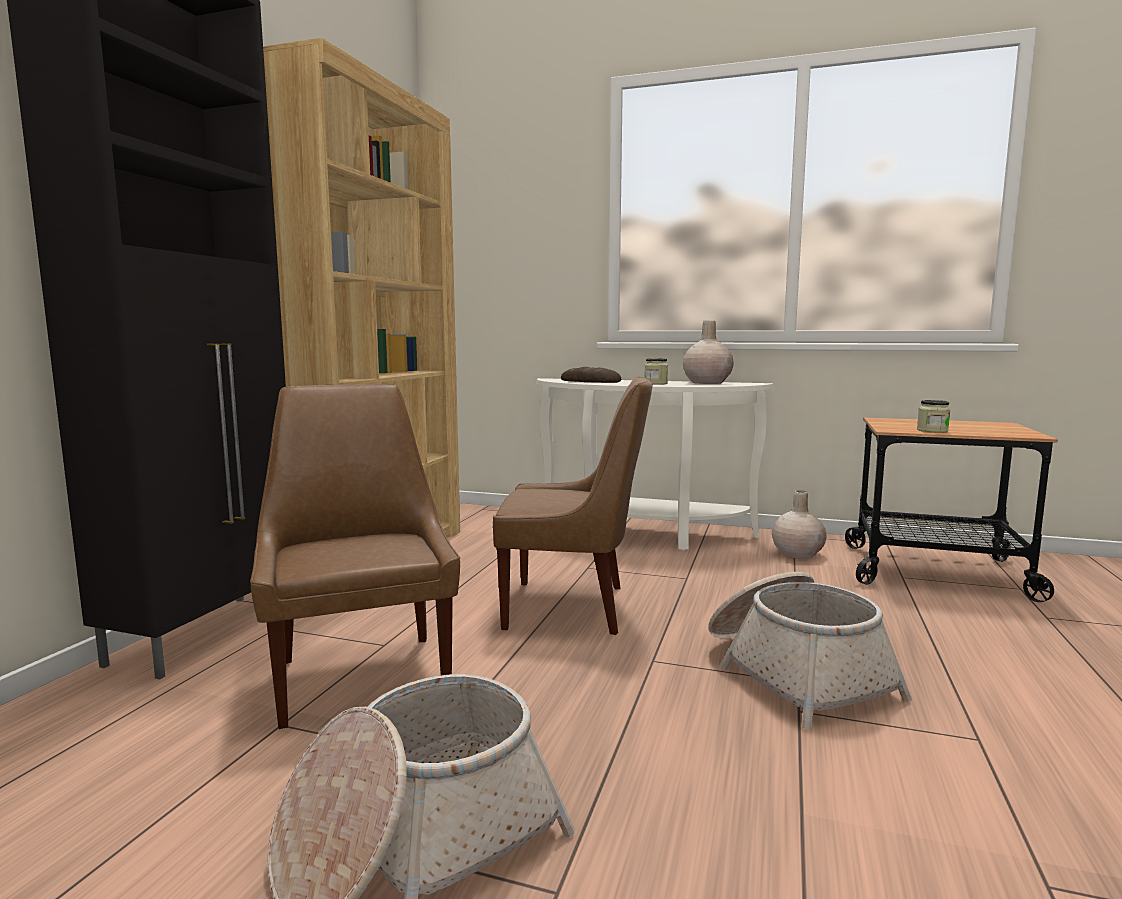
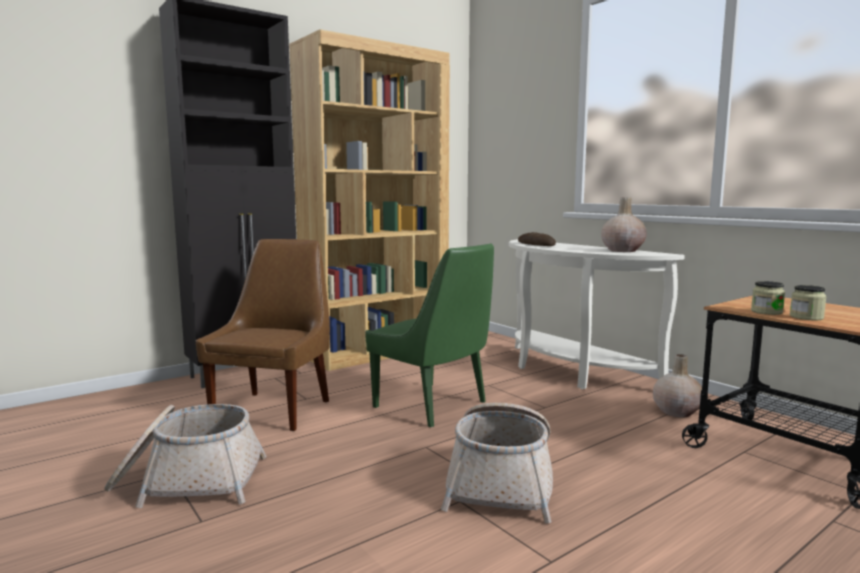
camera: 35 degrees right, 0 degrees up
brown chair [493,377,653,635] -> green chair [365,243,494,427]
jar [645,358,668,385] -> jar moved to [790,285,827,320]

